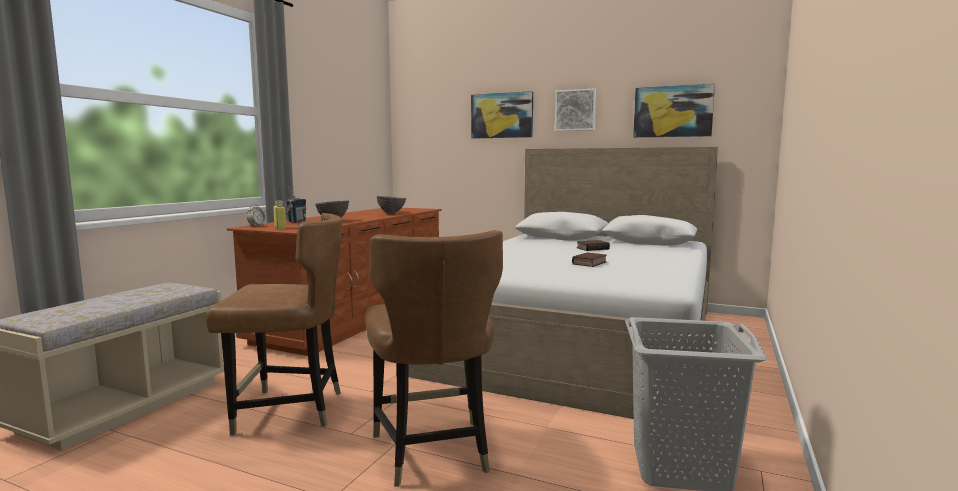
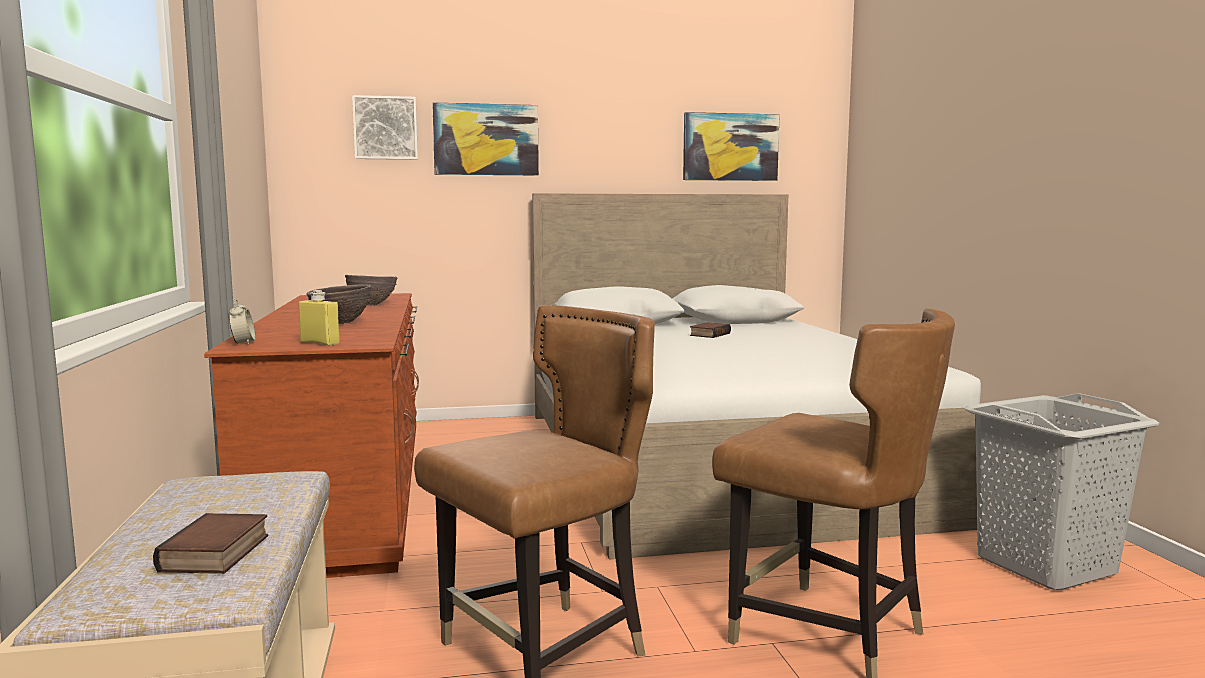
camera: 35 degrees left, 0 degrees up
radio [285,187,306,223] -> none
picture [555,88,596,131] -> picture moved to [352,95,418,160]
book [572,253,607,267] -> book moved to [153,513,268,574]

